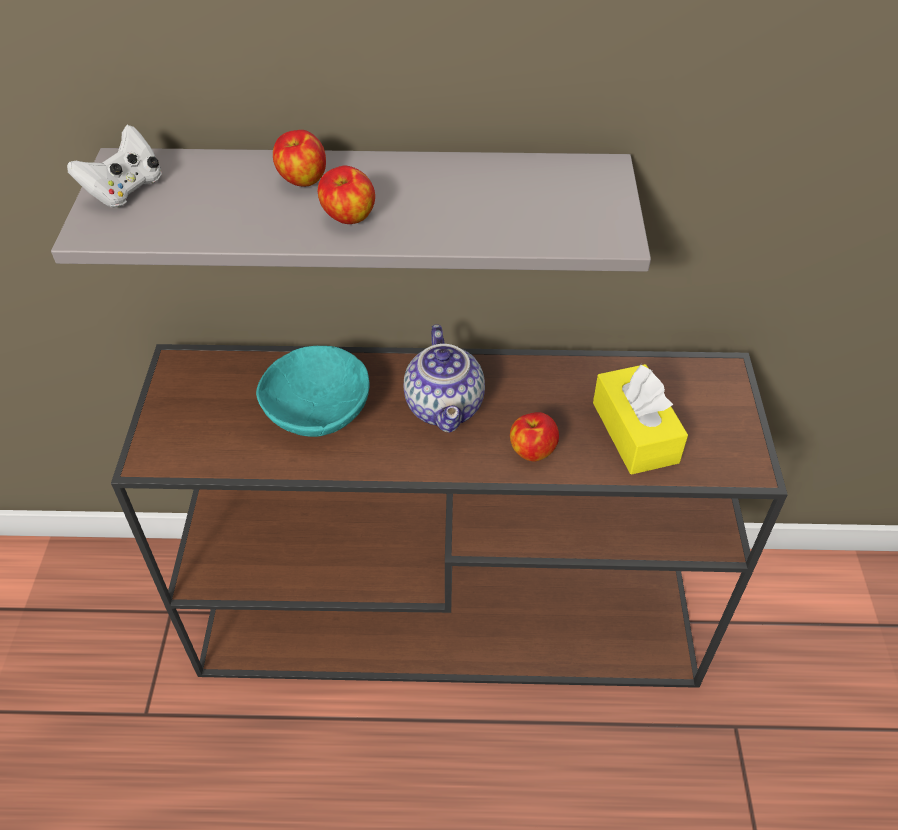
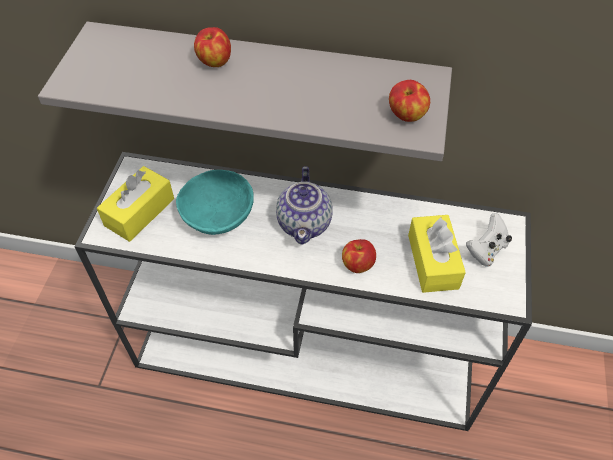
camera: 10 degrees right, 5 degrees up
white game controller [67,125,162,208] -> white game controller moved to [466,213,512,267]
brown console table [111,344,788,688] -> white console table [75,152,532,431]
apple [318,166,375,224] -> apple moved to [389,80,430,122]
none -> yellow tissue box [97,166,174,242]

